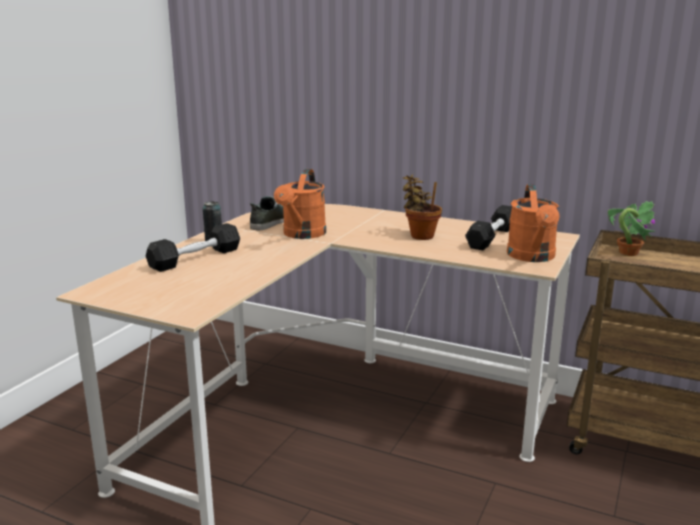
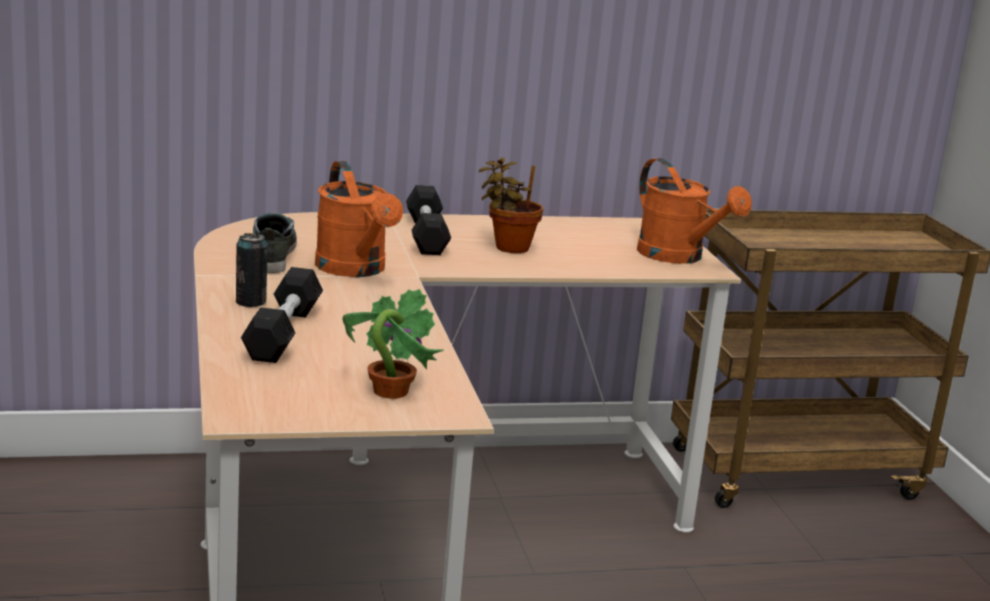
camera: 40 degrees left, 0 degrees up
black dumbbell [465,205,512,250] -> black dumbbell moved to [406,185,451,255]
potted plant [608,201,655,256] -> potted plant moved to [342,289,444,399]

